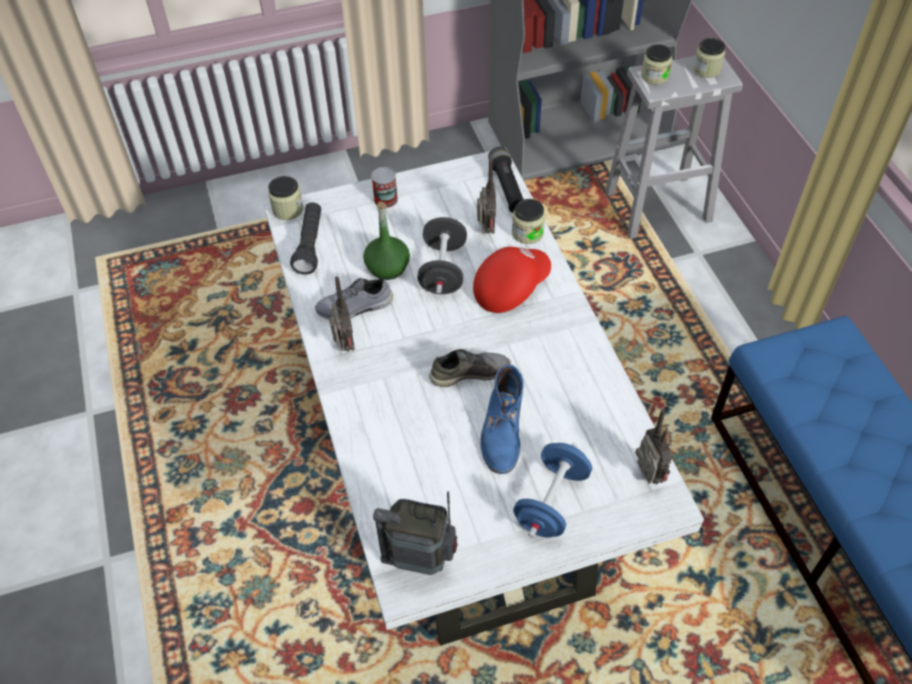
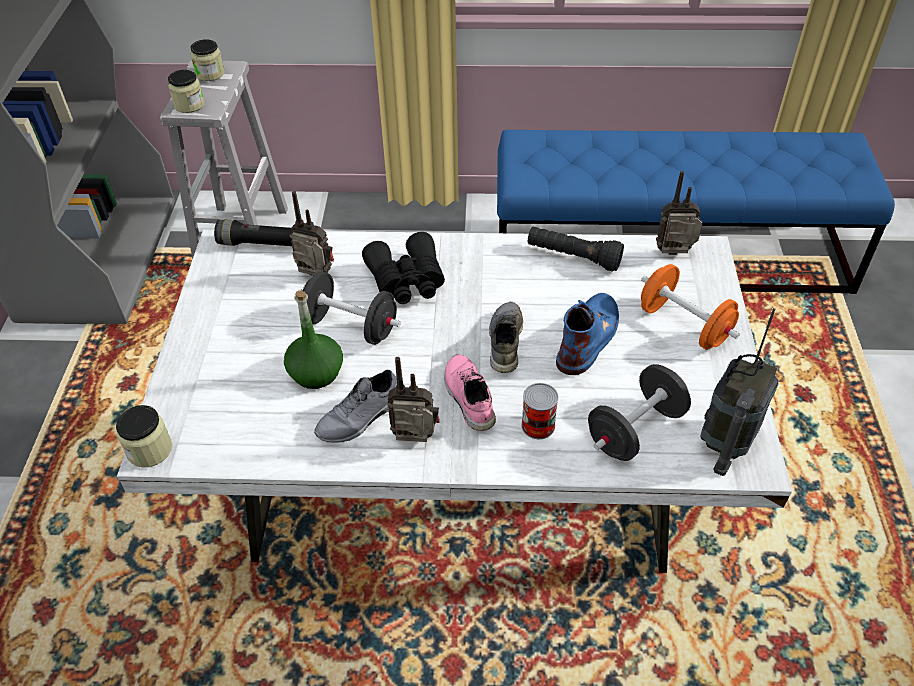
camera: 70 degrees left, 5 degrees down
black flashlight [290,202,321,275] -> black flashlight moved to [528,226,624,272]
grey shoe [315,278,393,319] -> grey shoe turned 45 degrees clockwise [314,370,397,442]
can [371,167,398,208] -> can moved to [521,383,558,439]
red cap [473,247,551,313] -> black binoculars [362,232,445,304]
blue boot [480,365,524,474] -> blue boot turned 90 degrees counterclockwise [556,293,619,375]
jar [512,199,545,244] -> none
blue dumbbell [513,443,592,538] -> orange dumbbell [641,264,740,350]
none -> pink shoe [444,354,496,431]
none -> black dumbbell [588,364,691,461]

